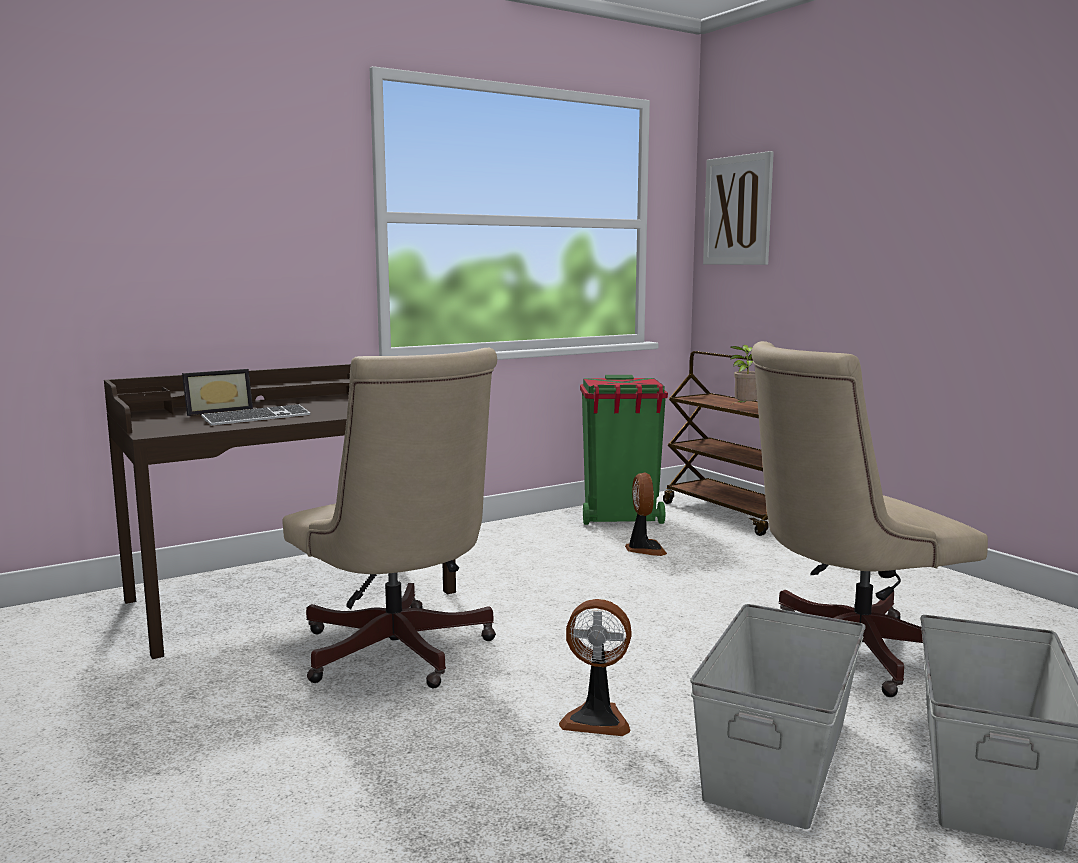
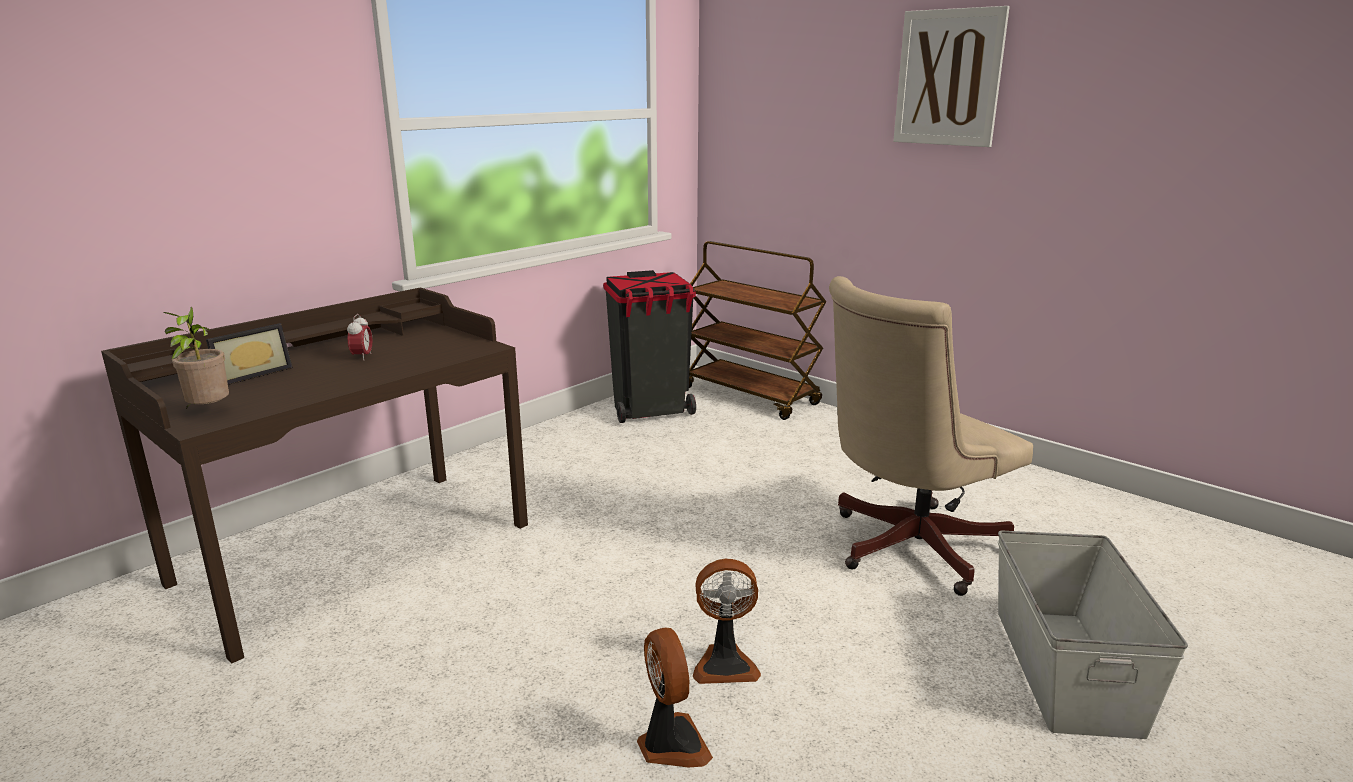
camera: 15 degrees left, 10 degrees up
keyboard [201,404,311,425] -> none
beige office chair [282,348,497,688] -> none
green trash can [580,375,668,525] -> black trash can [603,270,696,423]
fan [625,473,667,556] -> fan moved to [637,628,713,768]
grey storage box [690,604,866,829] -> none
picture [703,151,774,265] -> picture moved to [893,6,1010,147]
potted plant [730,345,757,404] -> potted plant moved to [163,307,229,409]
none -> alarm clock [347,314,372,361]

